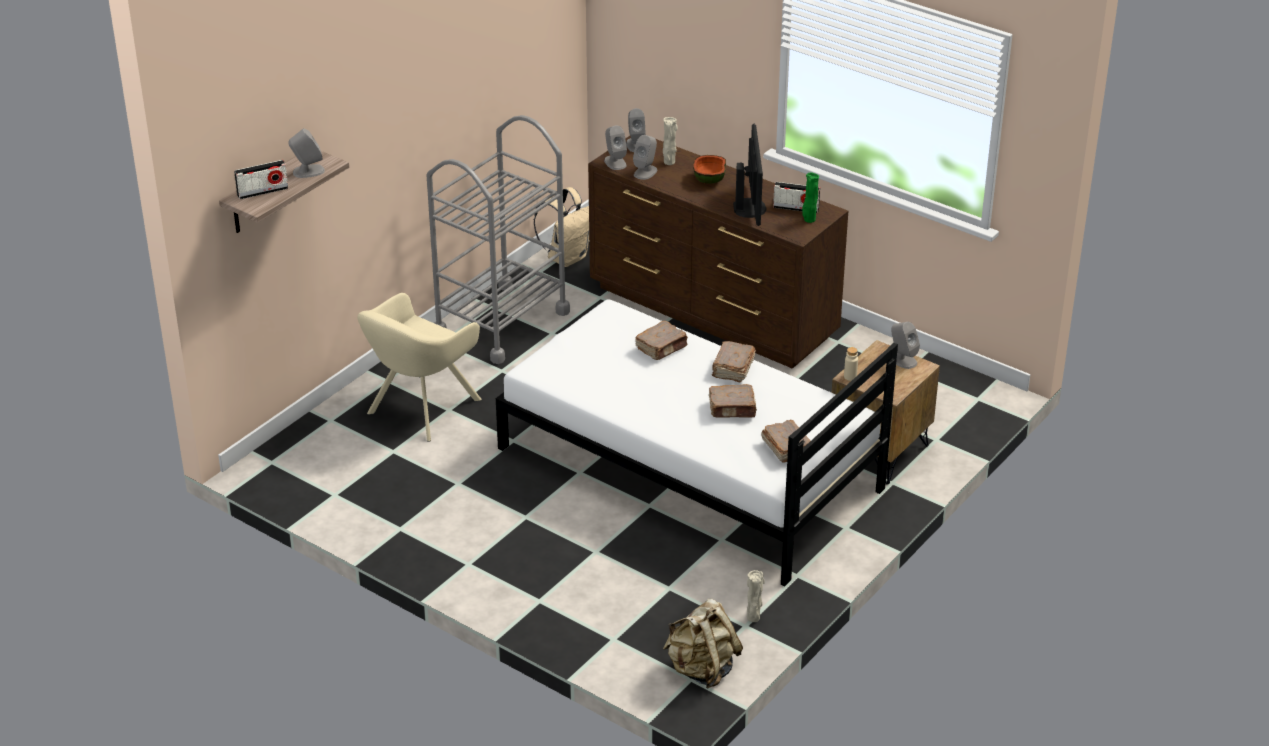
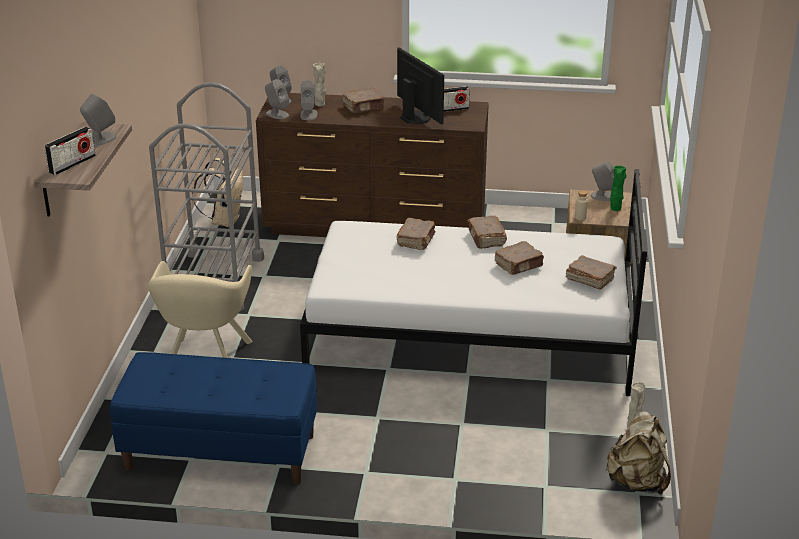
camera: 30 degrees left, 5 degrees down
bowl [693,155,726,184] -> brown book [343,88,385,113]
green vase [802,172,819,223] -> green vase moved to [610,166,626,211]
none -> blue bench [110,352,317,484]

